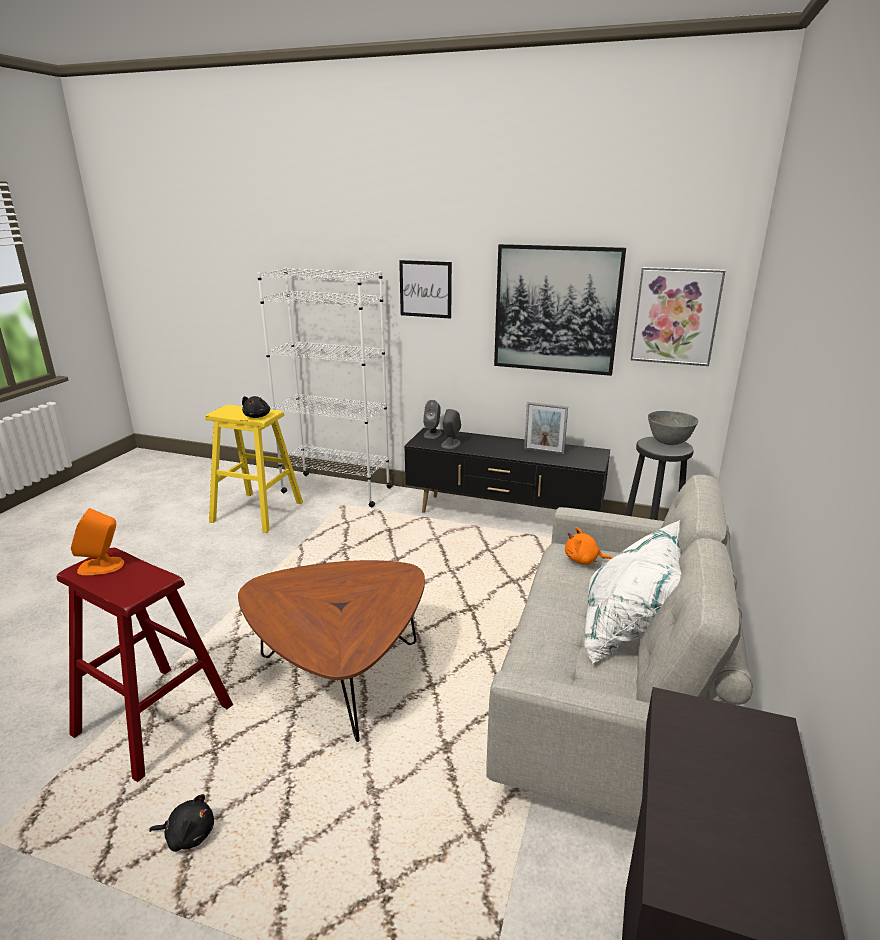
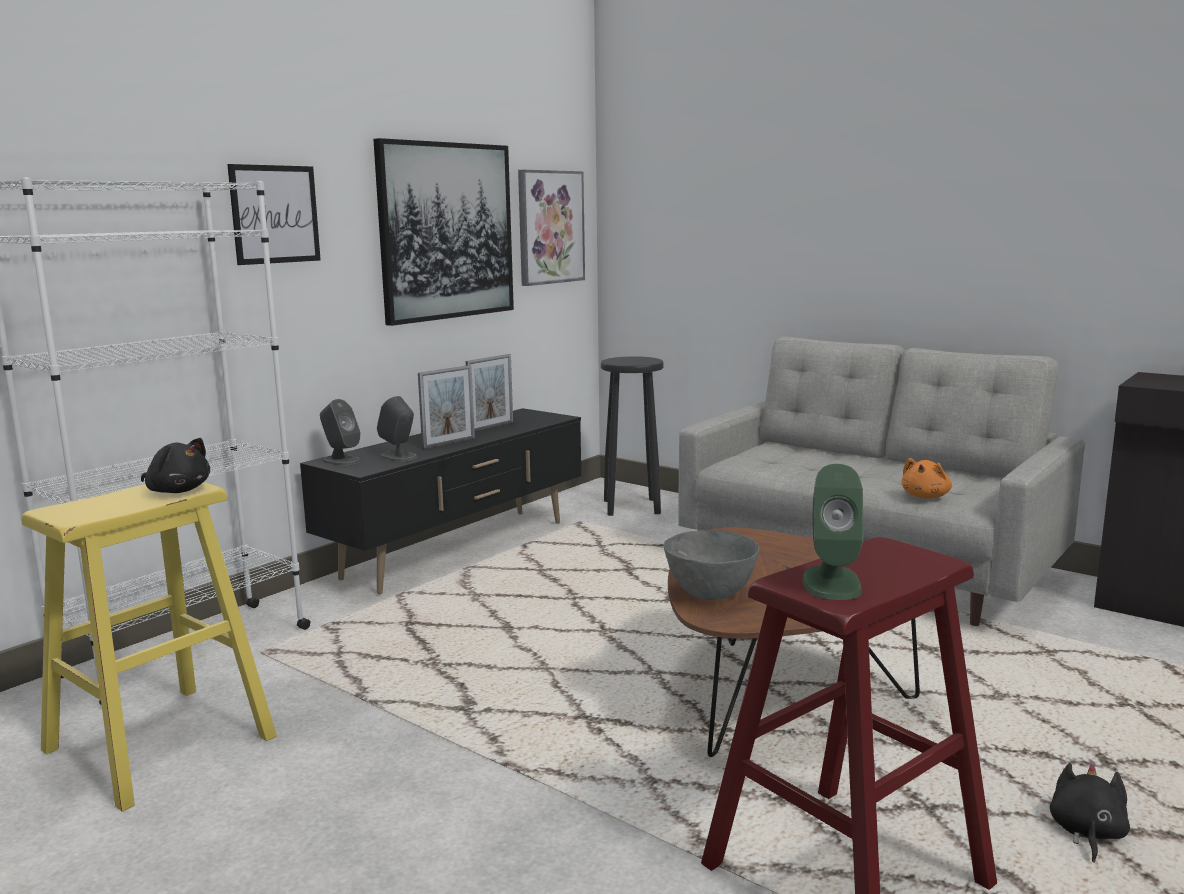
camera: 70 degrees left, 10 degrees down
orange speaker [71,508,124,575] -> green speaker [802,464,863,600]
orange plush toy [565,527,612,565] -> orange plush toy moved to [902,458,952,498]
white pillow [584,520,681,663] -> none
grey bowl [648,411,698,445] -> grey bowl moved to [664,530,759,600]
none -> picture frame [418,365,475,449]

